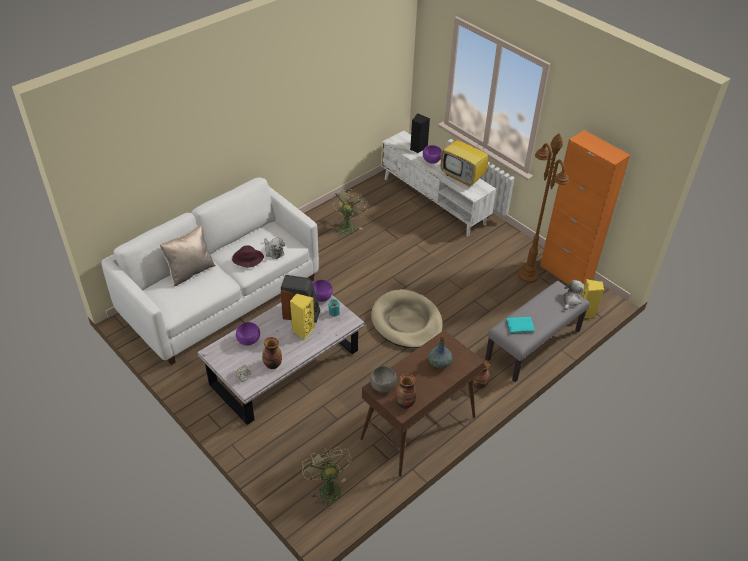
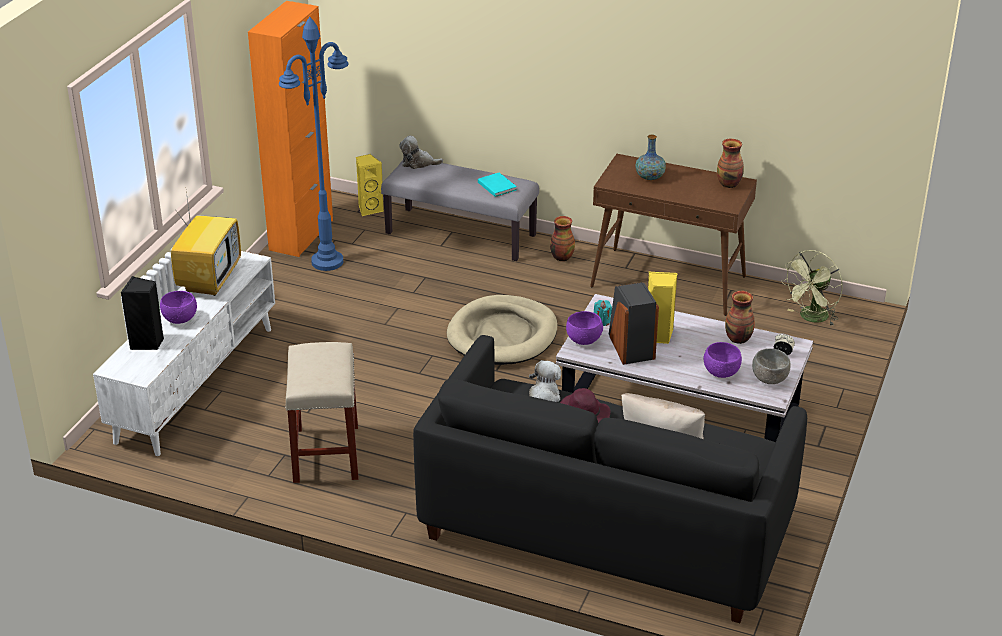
camera: 115 degrees left, 10 degrees down
white sofa [101,177,319,365] -> black sofa [413,335,807,623]
green fan [332,189,368,236] -> beige stool [285,342,358,483]
grey bowl [370,366,397,392] -> grey bowl moved to [752,348,791,384]
brown floor lamp [518,133,569,283] -> blue floor lamp [279,17,348,271]

